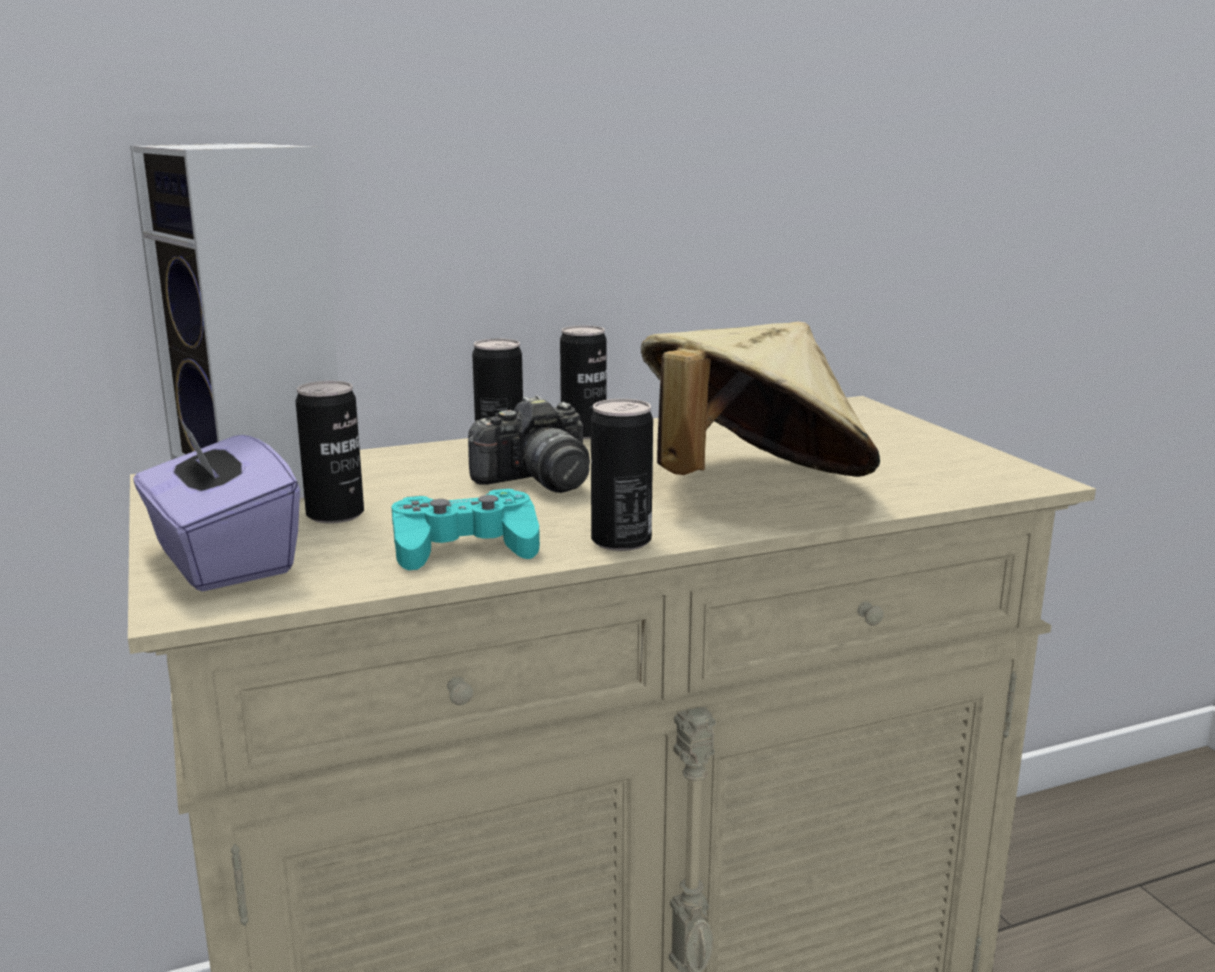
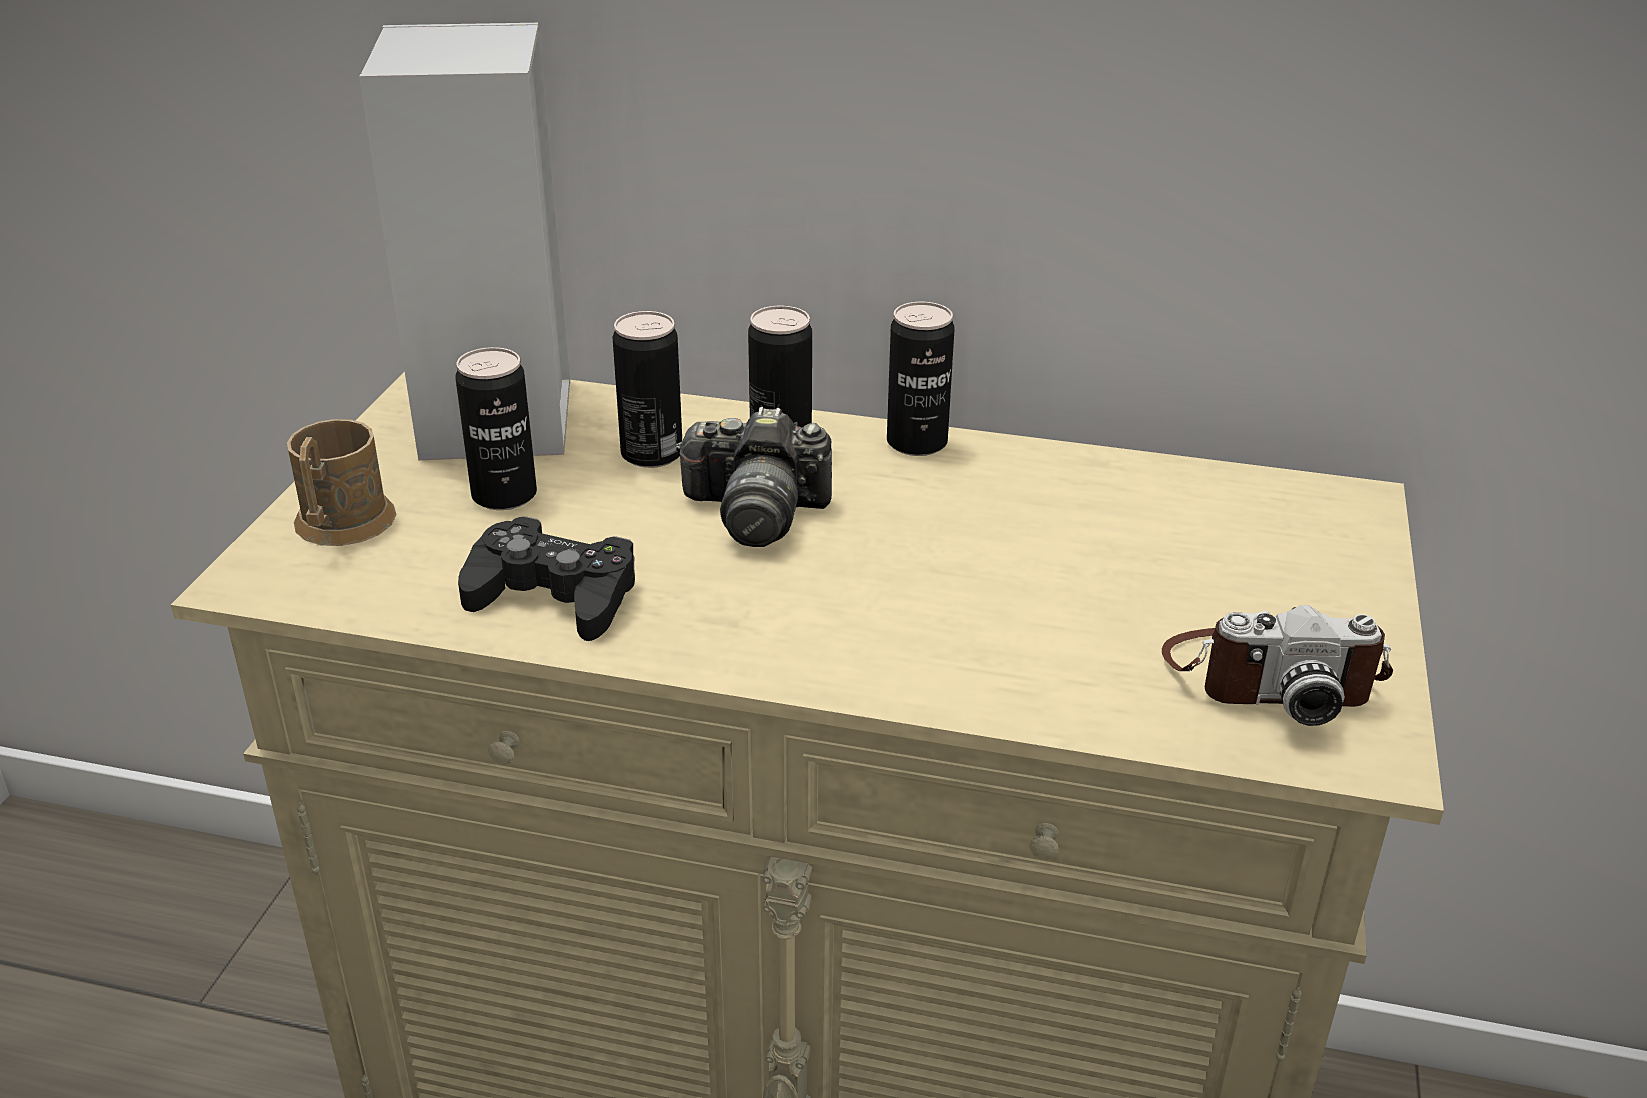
camera: 35 degrees right, 15 degrees up
purple tissue box [133,413,300,592] -> brown mug [287,419,397,546]
turquoise game controller [392,489,540,570] -> black game controller [458,516,635,641]
can [591,399,653,551] -> can moved to [612,311,682,468]
beige hat [641,321,880,477] -> none
none -> camera [1162,605,1393,726]

